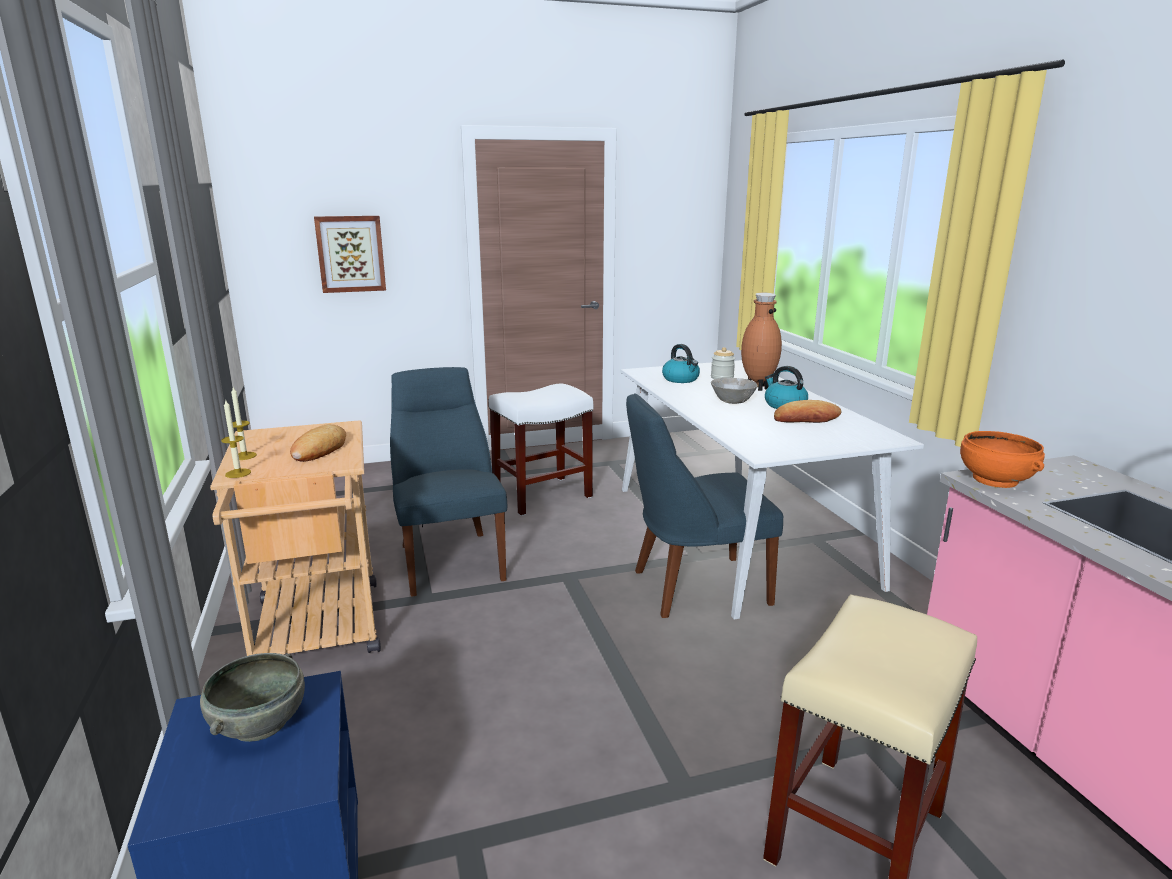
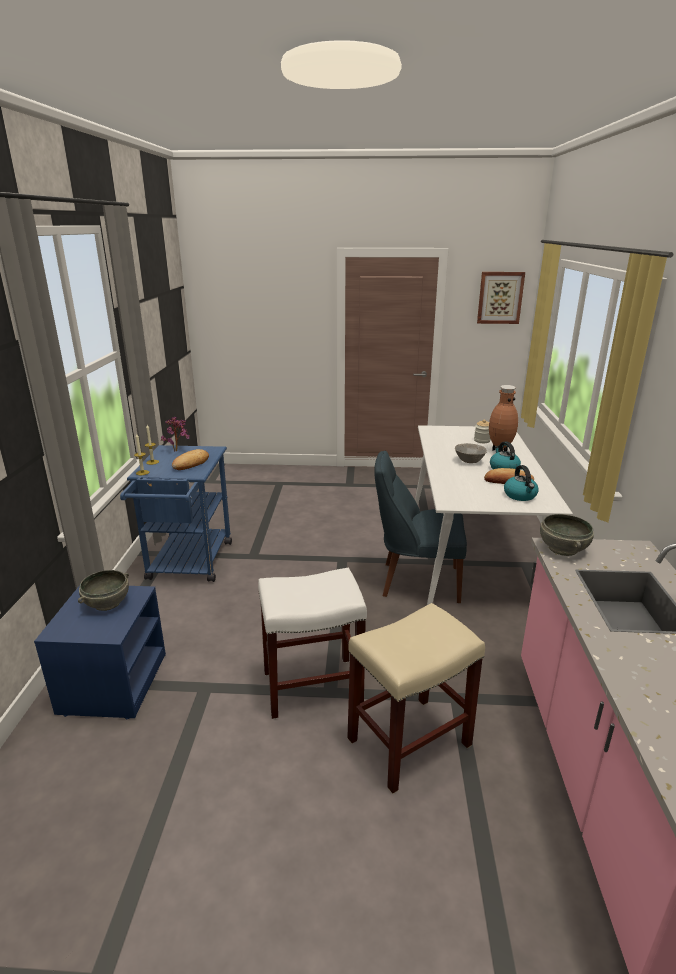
camera: 20 degrees right, 5 degrees up
beige cart [210,420,381,656] -> blue cart [120,445,232,582]
picture [314,216,386,293] -> picture moved to [477,272,525,324]
blue chair [390,367,507,597] -> none
white stool [489,383,593,516] -> white stool moved to [258,568,367,719]
kettle [662,344,700,383] -> kettle moved to [504,465,539,501]
orange bowl [960,431,1045,488] -> grey bowl [540,514,594,556]
none -> potted plant [161,417,190,451]

